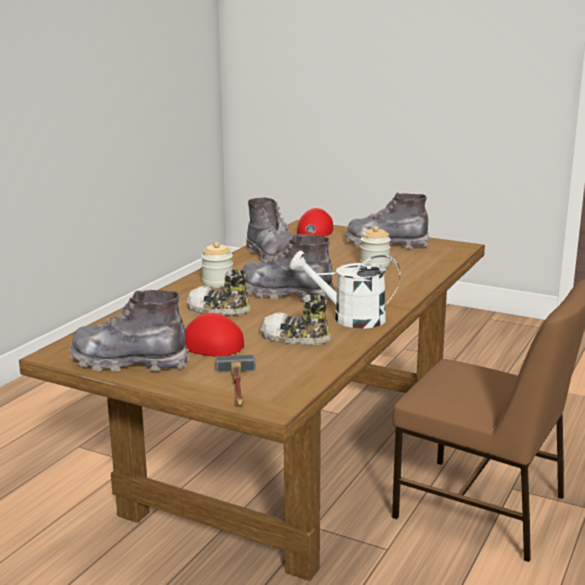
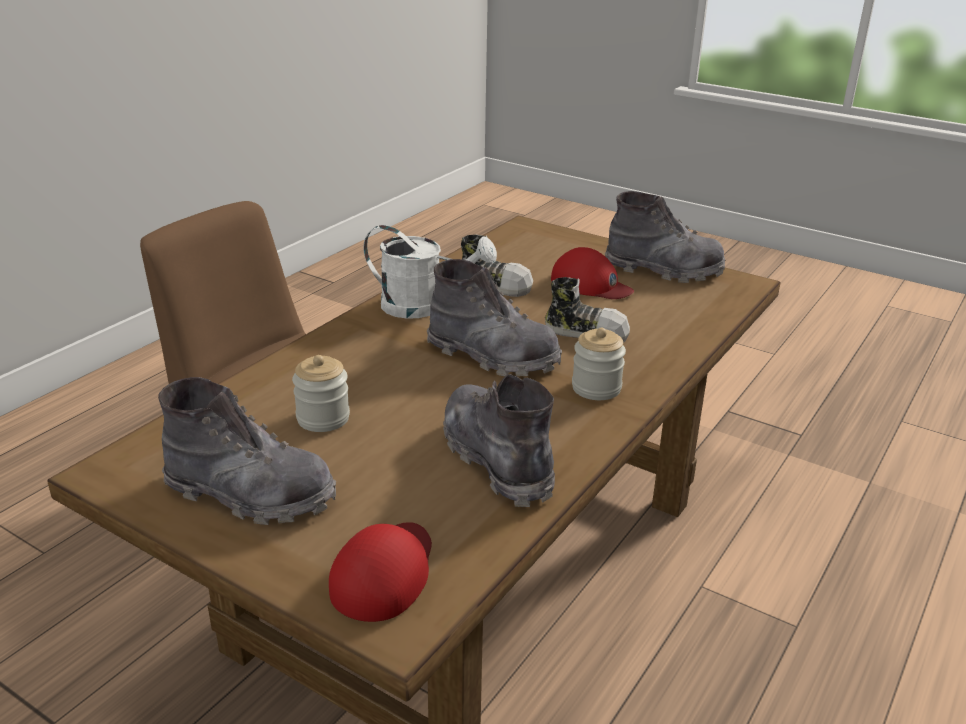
camera: 175 degrees left, 10 degrees up
hammer [216,355,255,405] -> none

